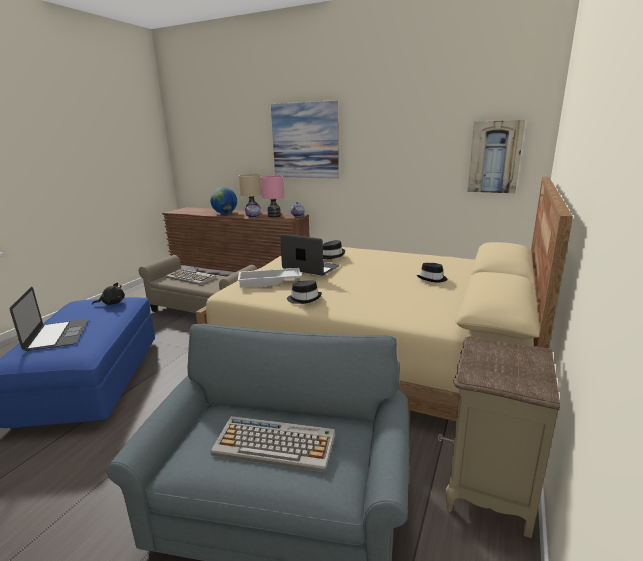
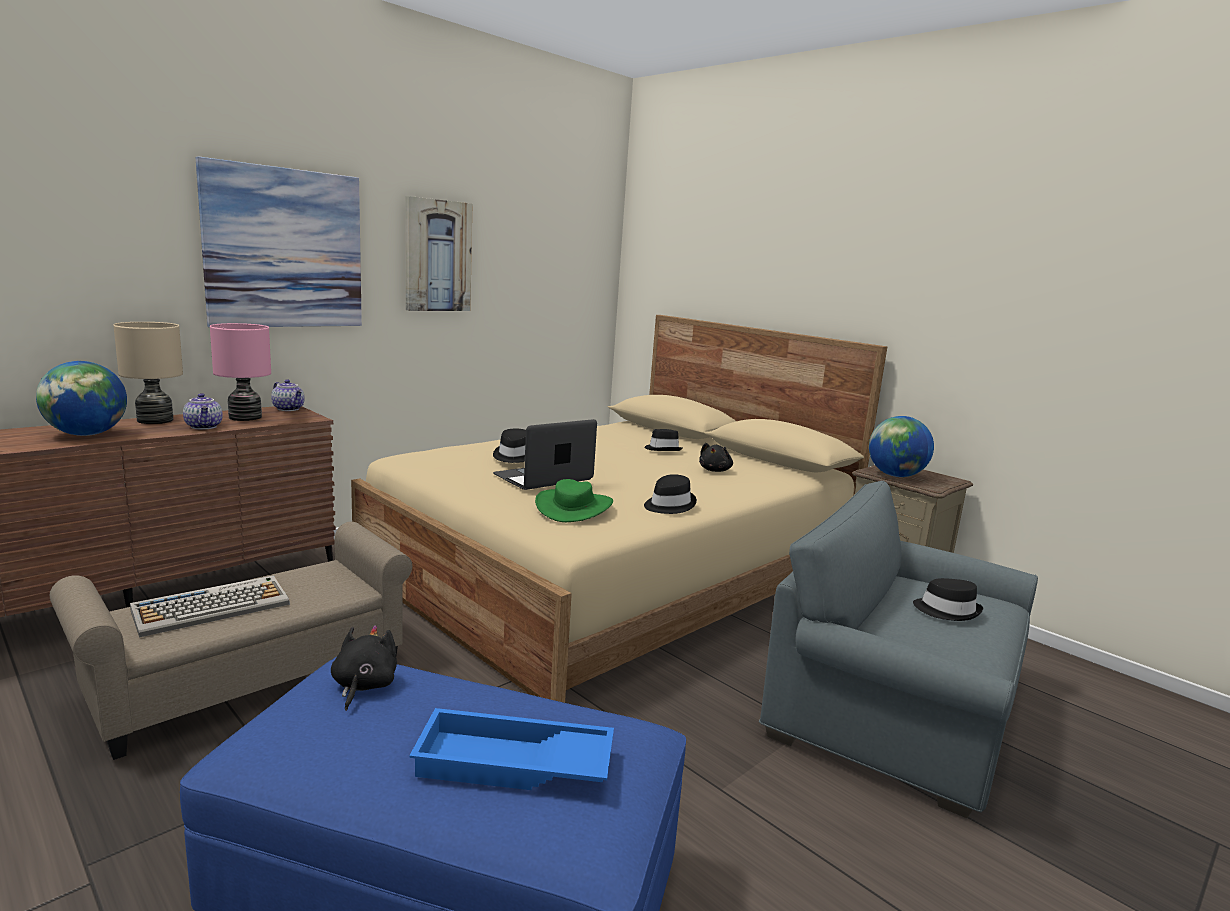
camera: 70 degrees left, 5 degrees down
laptop [10,287,89,351] -> blue tray [409,708,614,790]
keyboard [211,416,335,472] -> black hat [913,578,983,621]
white tray [238,268,301,288] -> green hat [535,479,613,522]
picture [467,120,525,193] -> picture moved to [405,196,472,311]
none -> black plush toy [699,443,733,472]
none -> globe [869,416,934,477]

